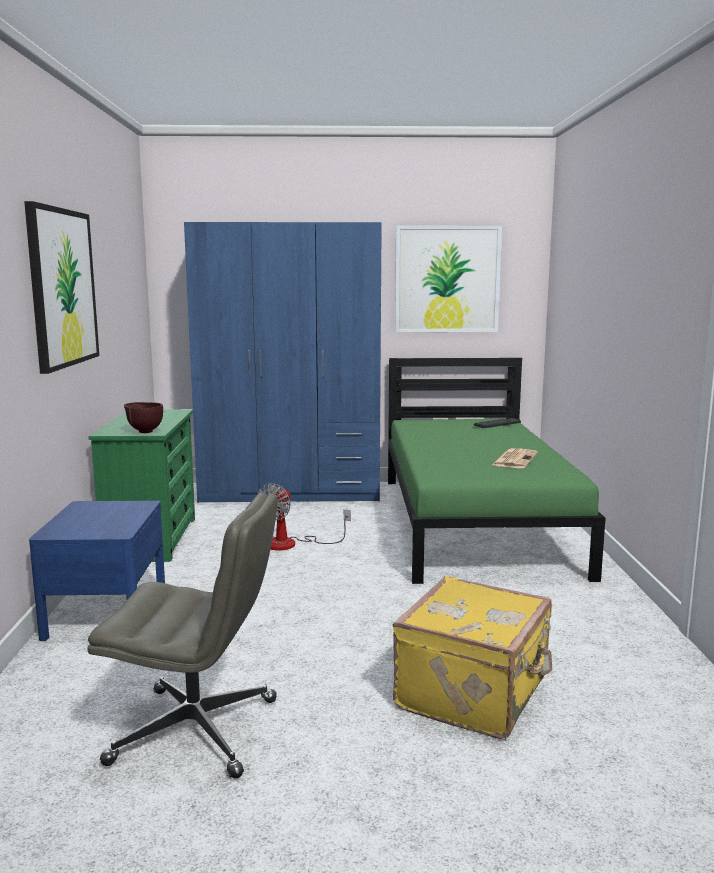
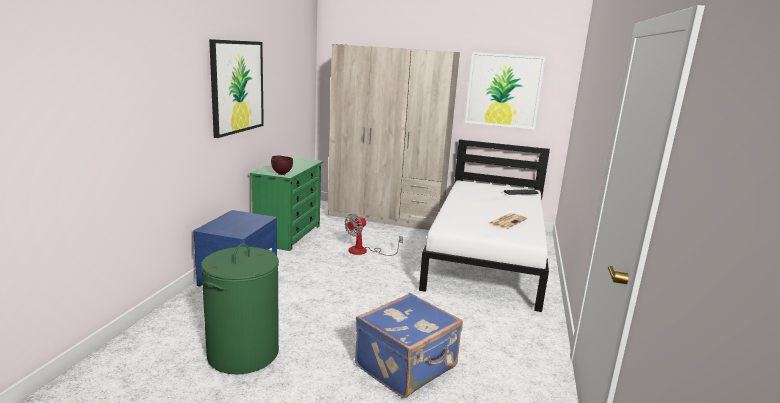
camera: 15 degrees right, 5 degrees up
grey office chair [87,492,278,779] -> green laundry basket [201,244,279,375]
blue wardrobe [184,222,382,503] -> beige wardrobe [328,44,460,230]
green bed [388,358,606,584] -> white bed [419,139,550,312]
yellow suitcase [393,576,552,739] -> blue suitcase [355,293,463,398]

